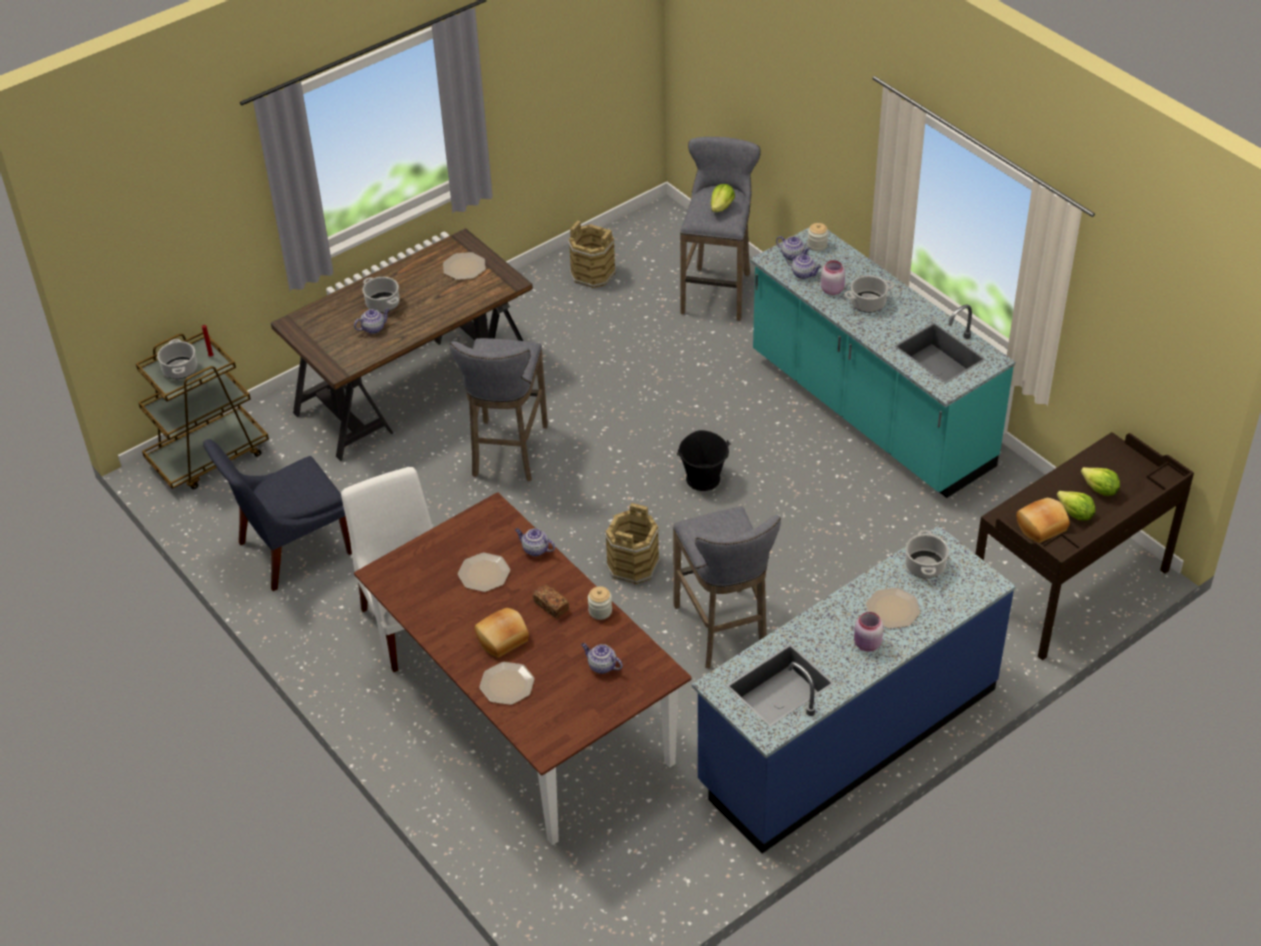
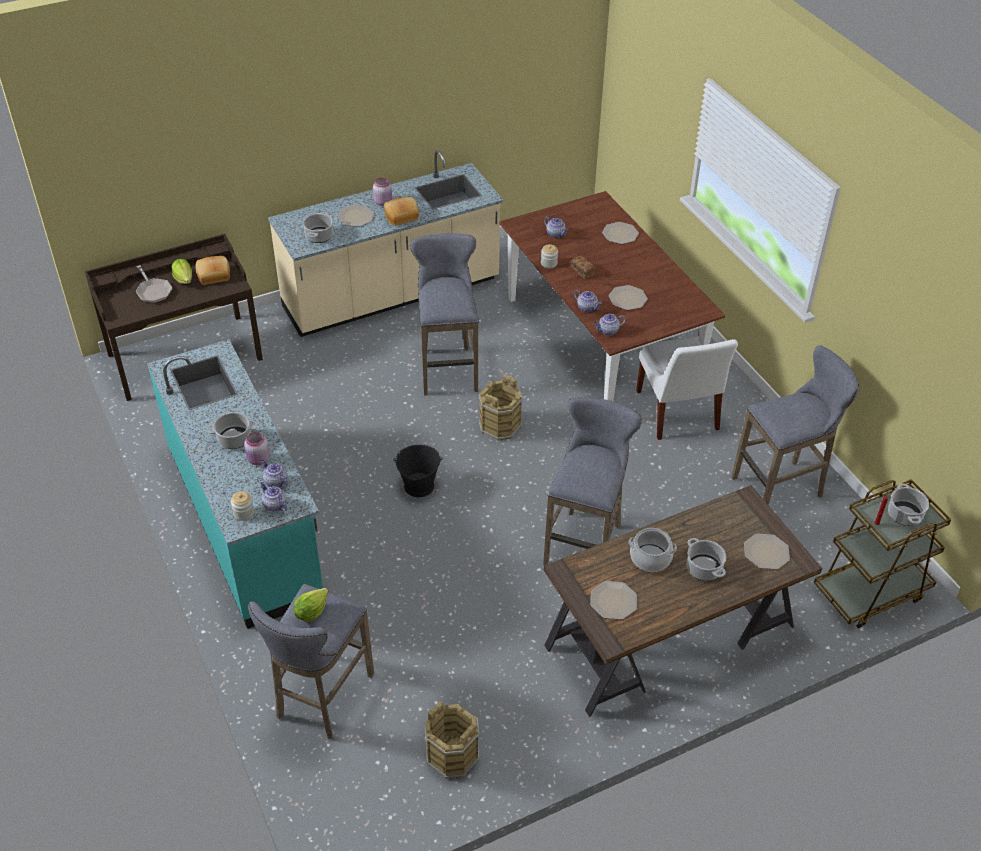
camera: 170 degrees left, 0 degrees up
blue chair [203,439,352,591] -> grey stool [731,345,859,505]
teapot [354,308,390,334] -> teapot moved to [593,314,626,336]
bread [474,608,529,658] -> bread moved to [384,197,419,226]
blue counter [692,525,1016,854] -> beige counter [268,150,503,337]
lettuce [1081,467,1120,496] -> frying pan [136,265,172,303]
none -> cooking pot [629,528,677,572]
none -> plate [744,533,790,569]

